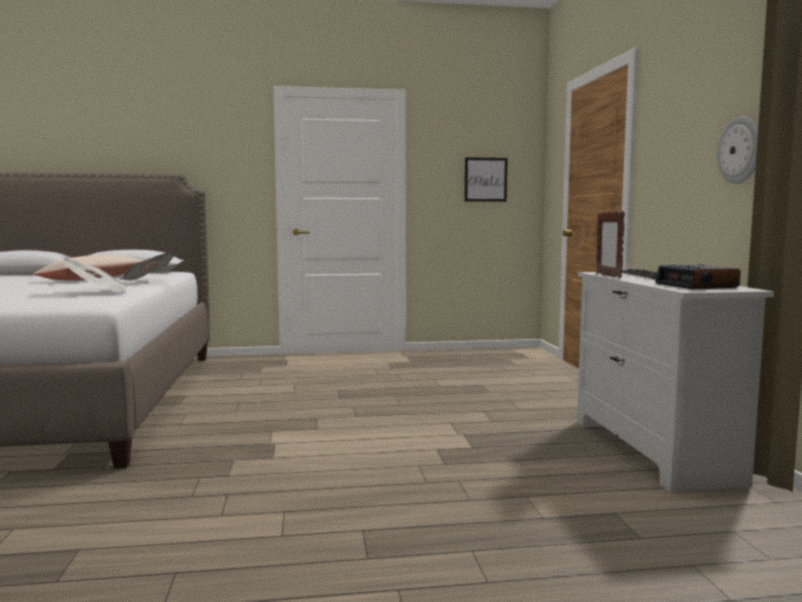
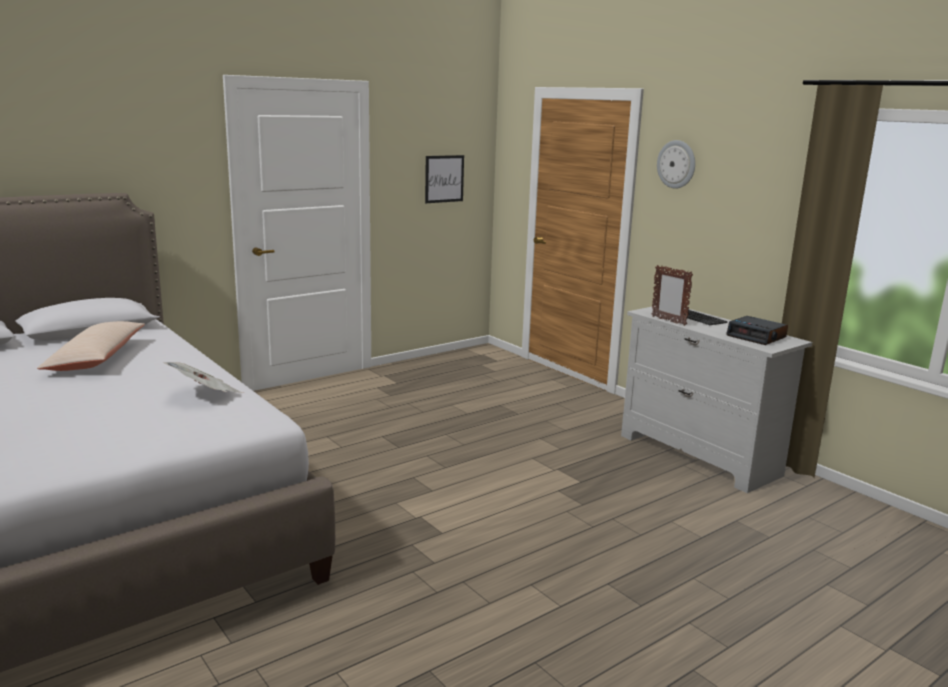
camera: 30 degrees left, 10 degrees up
newspaper [120,252,174,281] -> none
wall clock [717,117,758,184] -> wall clock moved to [657,140,695,189]

